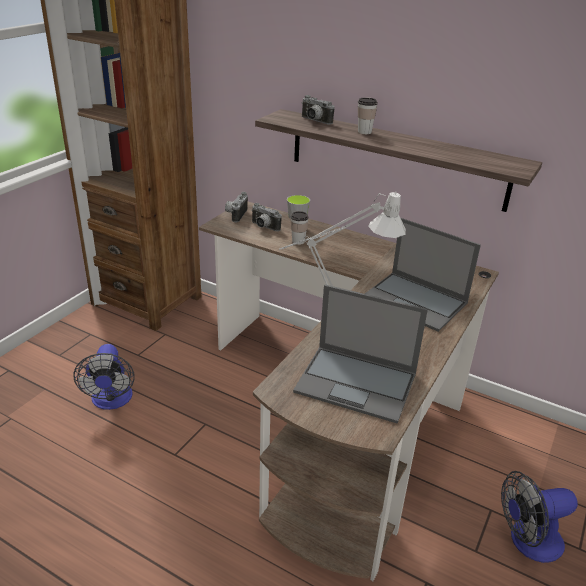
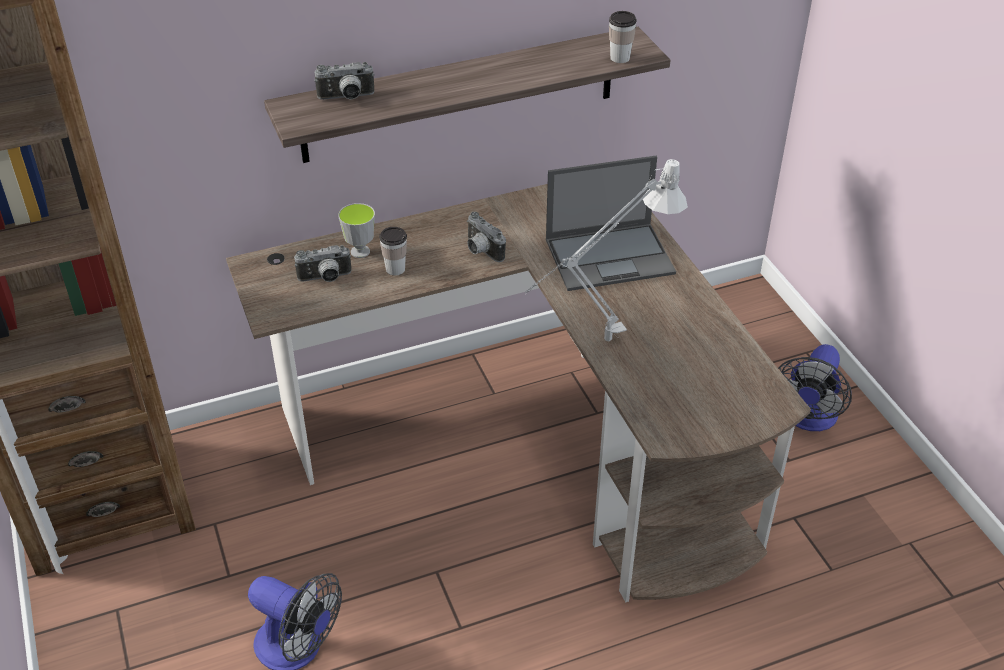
camera: 50 degrees left, 10 degrees up
camera [225,192,248,222] -> camera moved to [467,212,506,262]
laptop [293,284,428,424] -> none
cup [358,98,378,134] -> cup moved to [609,11,637,63]

